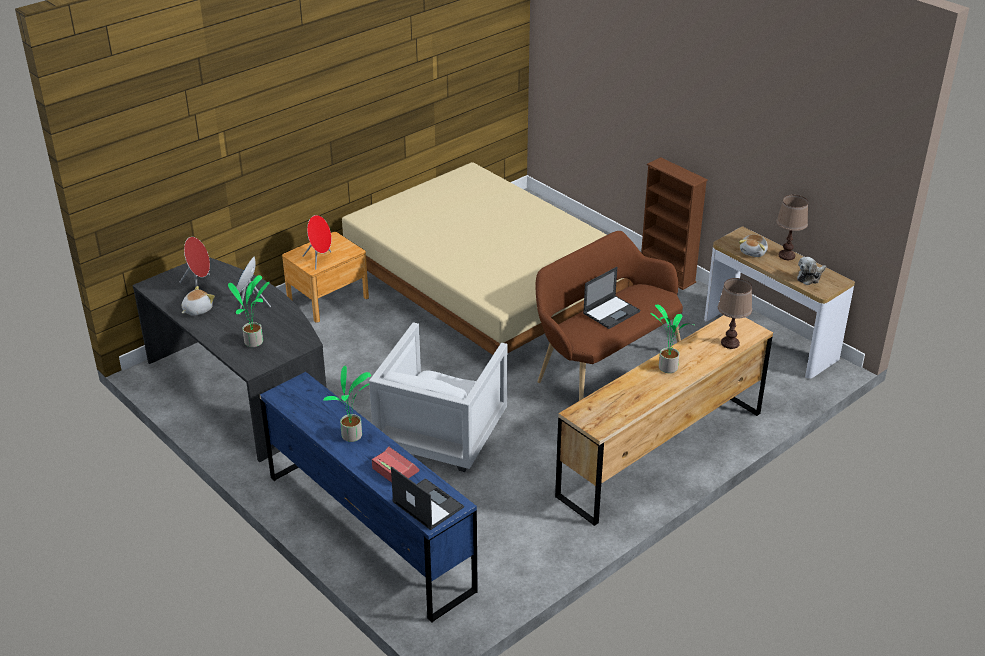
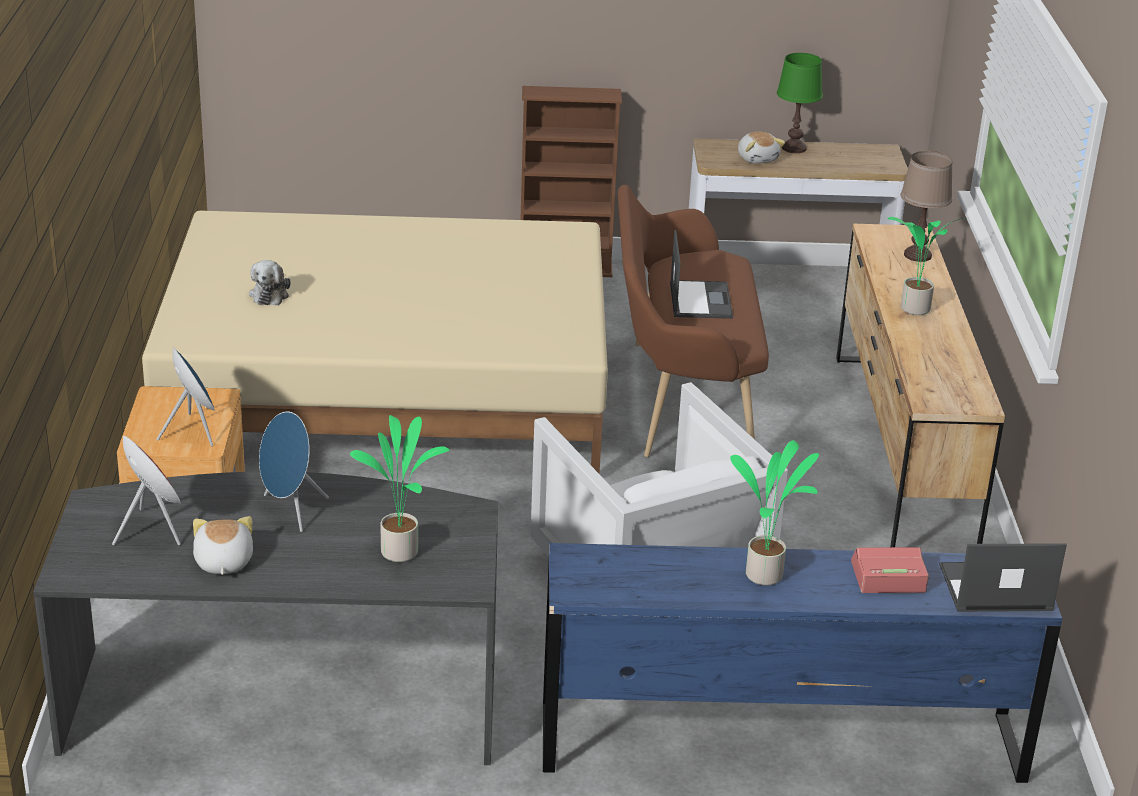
camera: 50 degrees left, 5 degrees down
red speaker [302,215,331,270] -> blue speaker [157,347,215,446]
brown table lamp [776,195,808,260] -> green table lamp [777,53,823,153]
plush toy [797,257,826,285] -> plush toy moved to [249,260,291,305]

